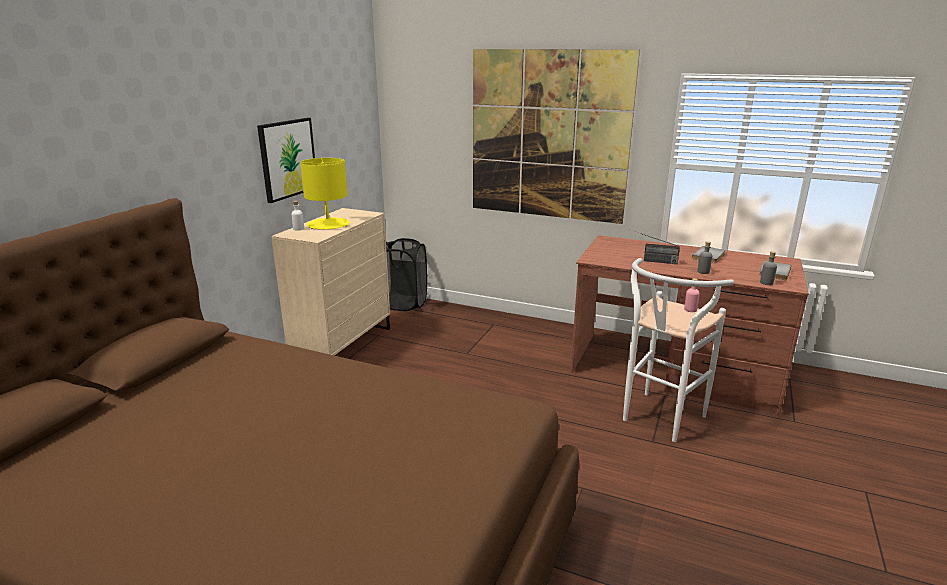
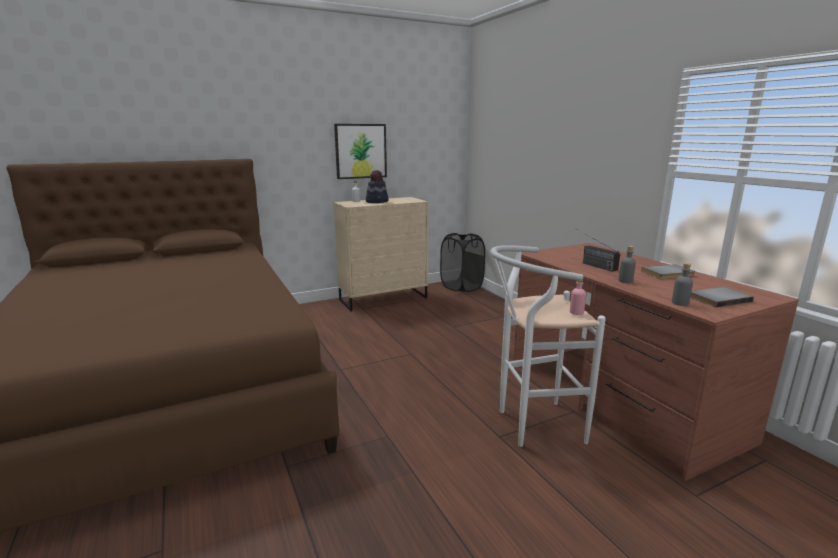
camera: 40 degrees right, 5 degrees down
yellow table lamp [300,158,350,229] -> hat [366,170,389,203]
picture [473,49,640,224] -> none

